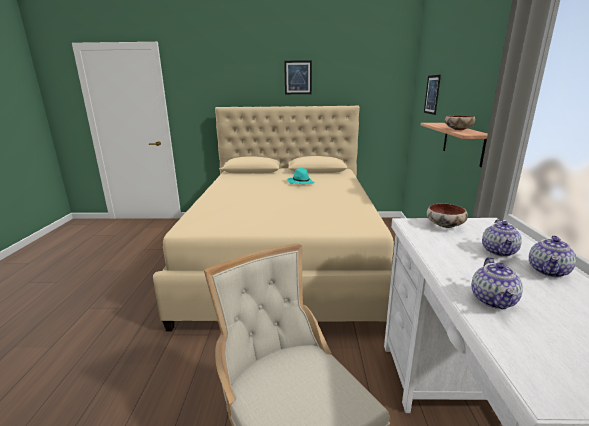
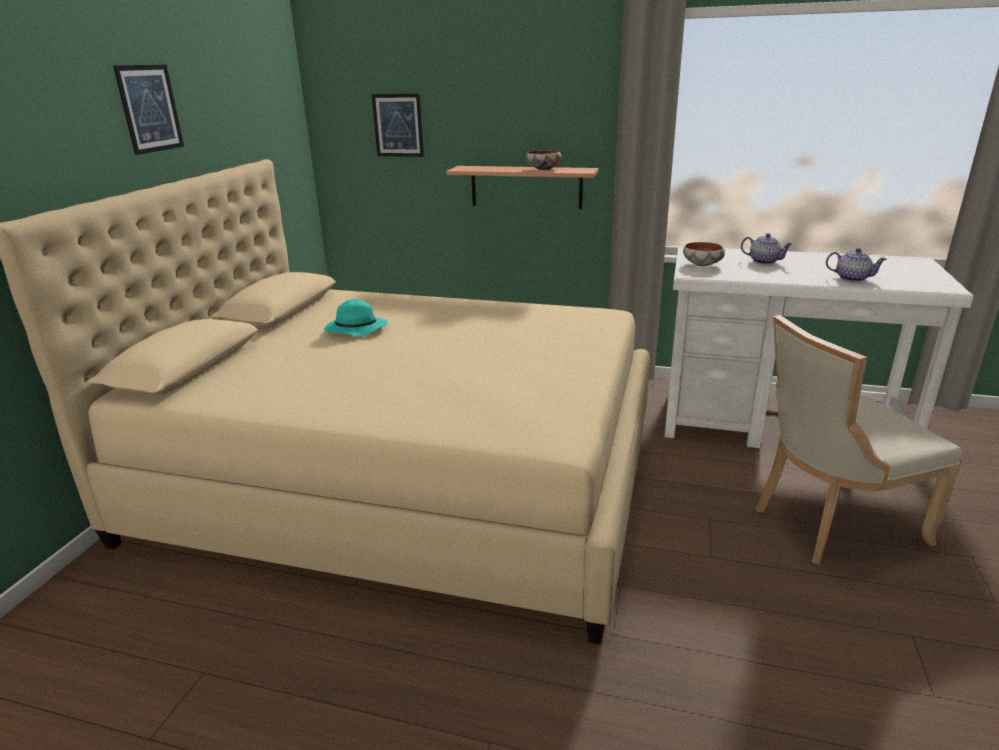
camera: 75 degrees left, 5 degrees up
teapot [529,236,576,277] -> none

